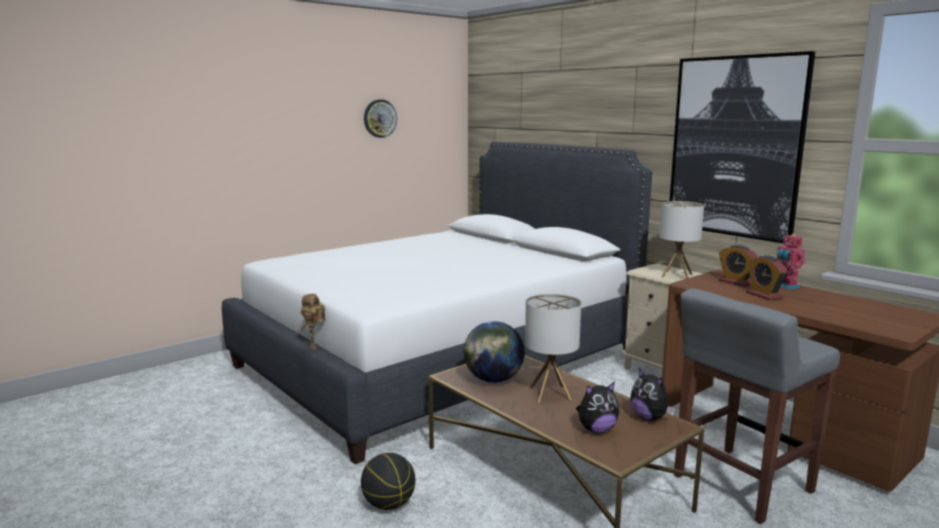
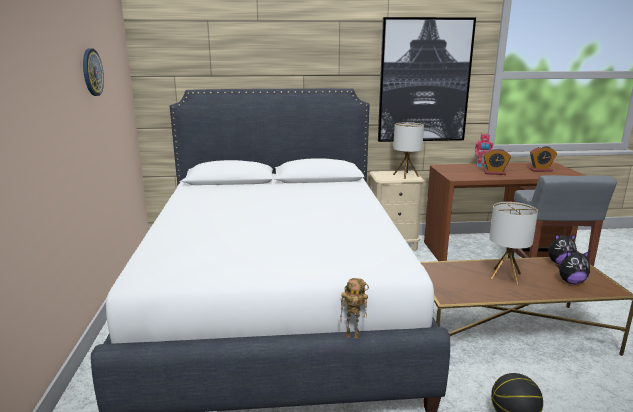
camera: 55 degrees left, 5 degrees up
globe [464,321,525,383] -> none
plush toy [576,382,619,433] -> plush toy turned 75 degrees clockwise [558,251,590,284]
alarm clock [718,245,759,287] -> alarm clock moved to [529,146,557,172]

